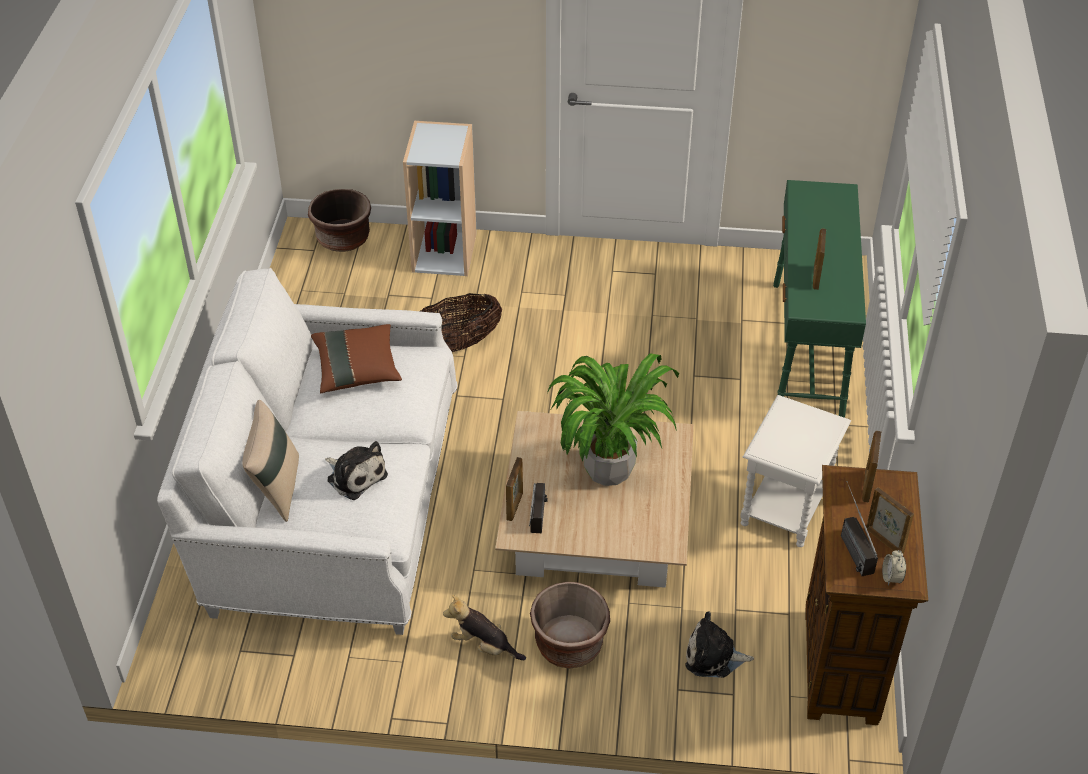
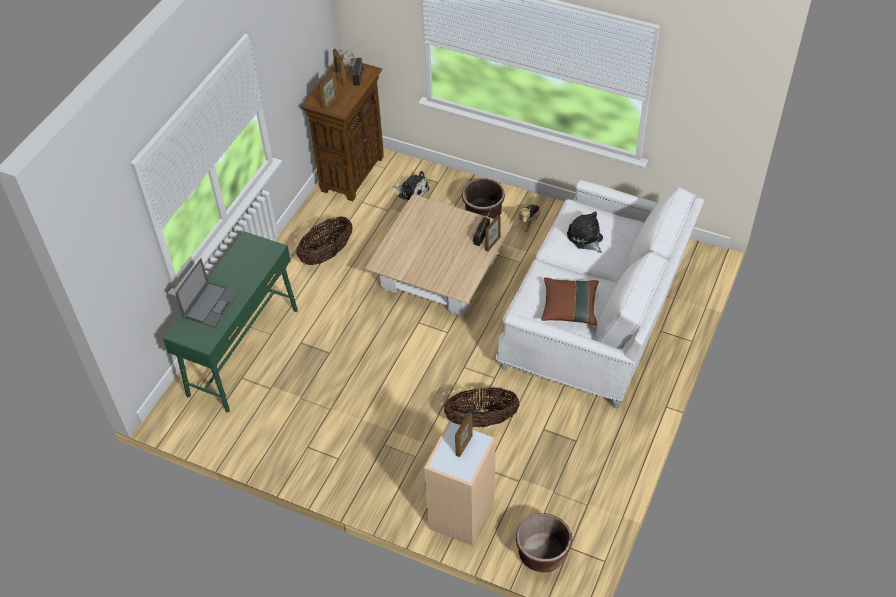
camera: 160 degrees left, 5 degrees up
beige pillow [242,400,299,522] -> none
plush toy [443,594,526,660] -> plush toy turned 75 degrees clockwise [515,204,540,232]
potted plant [547,353,679,486] -> none
white side table [740,395,851,547] -> basket [296,216,353,265]
picture frame [813,229,826,290] -> picture frame moved to [455,413,473,457]
none -> laptop [175,258,238,328]

